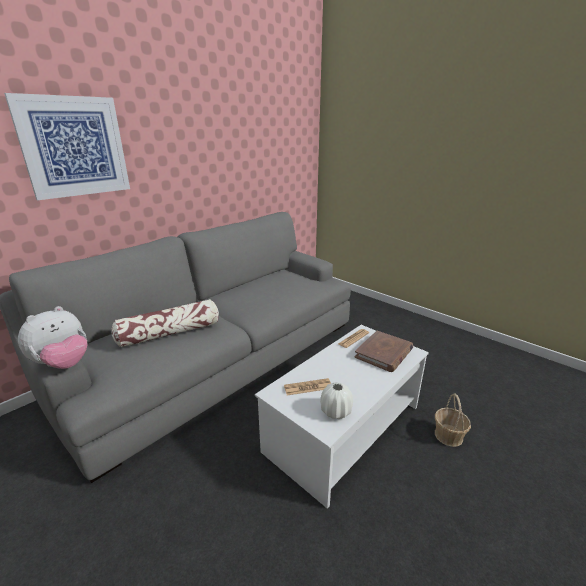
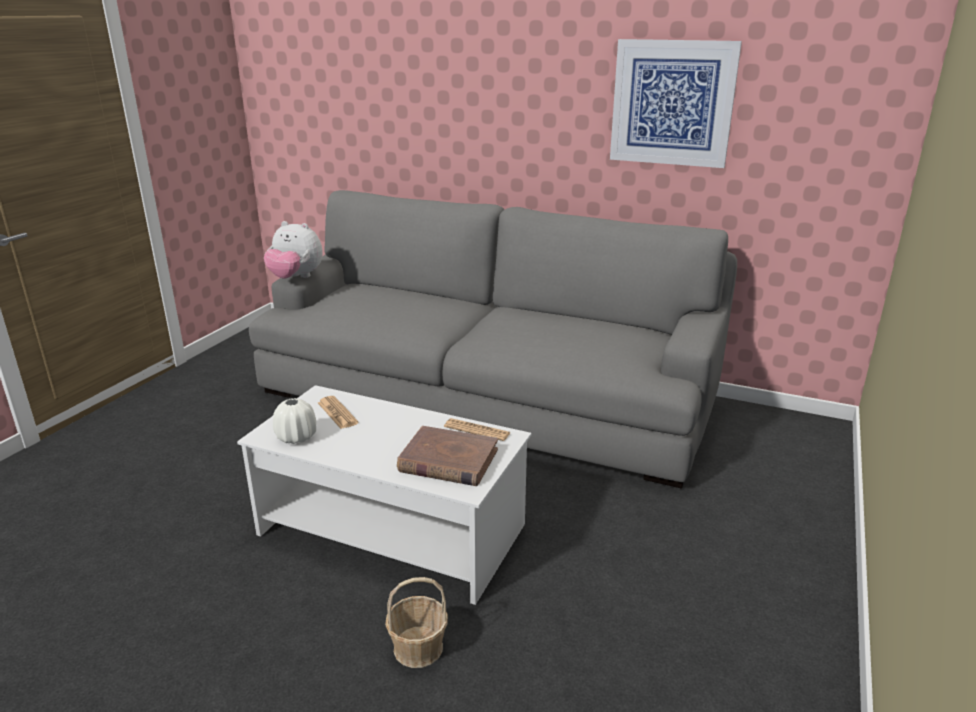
camera: 70 degrees right, 0 degrees up
picture [4,93,130,200] -> picture moved to [610,39,742,168]
pillow [112,299,219,347] -> none

